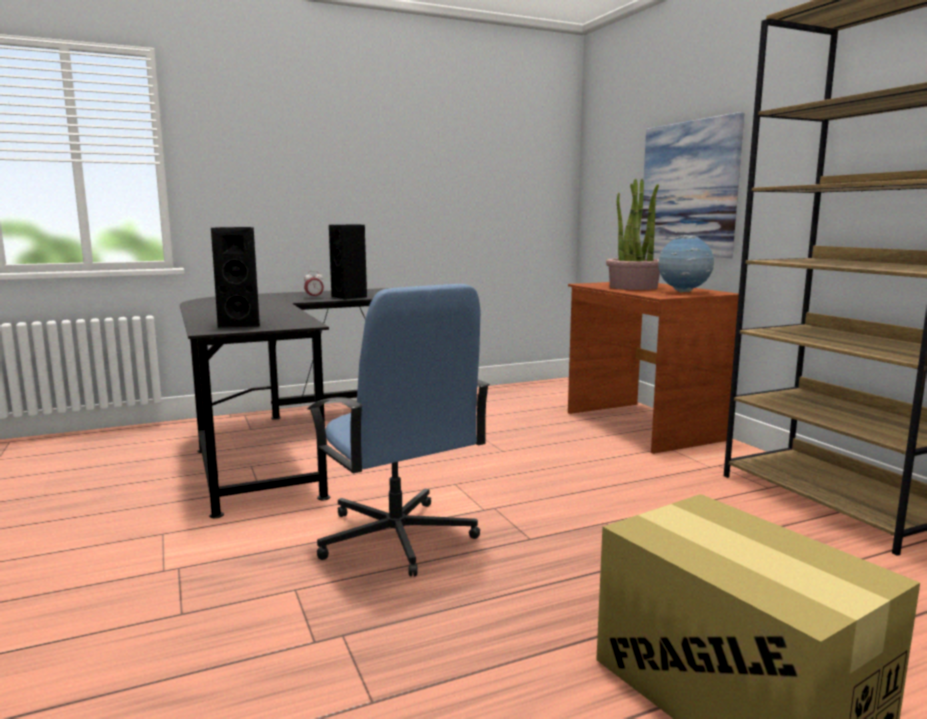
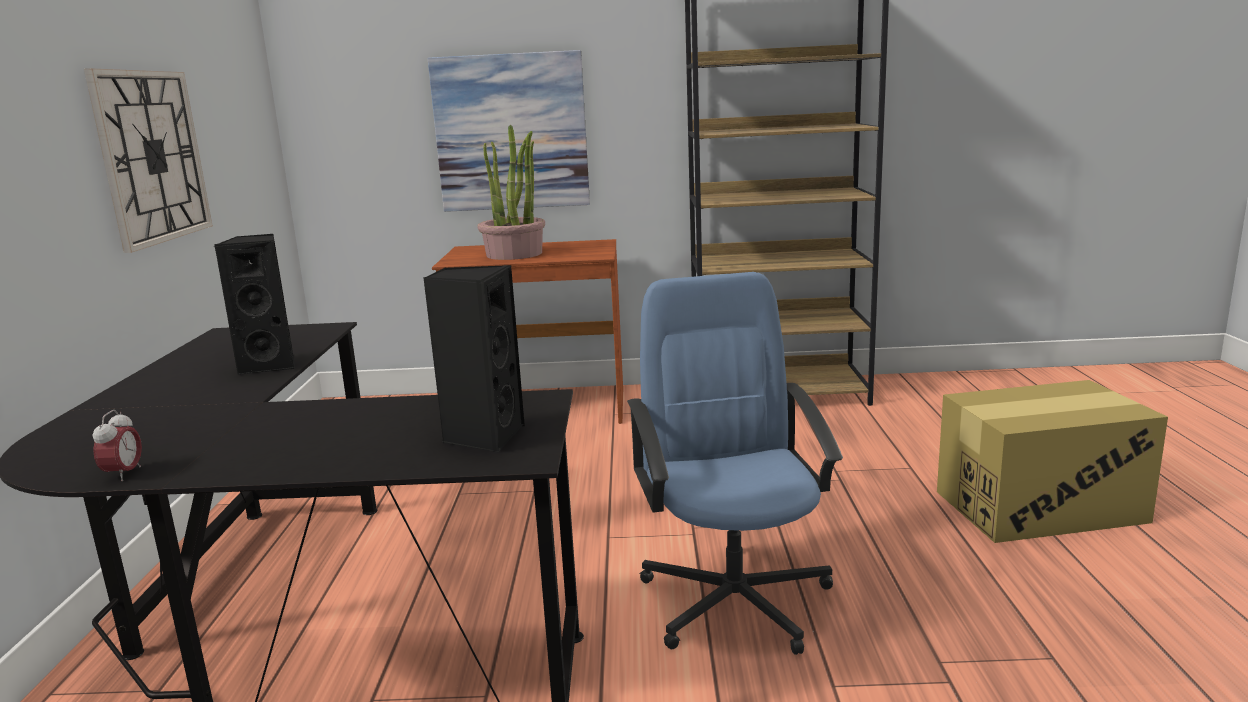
camera: 65 degrees left, 5 degrees up
alarm clock [304,271,324,299] -> alarm clock moved to [92,410,142,481]
blue office chair [307,284,490,576] -> blue office chair turned 90 degrees counterclockwise [627,272,843,655]
globe [658,235,714,293] -> none
none -> wall clock [84,69,213,253]

